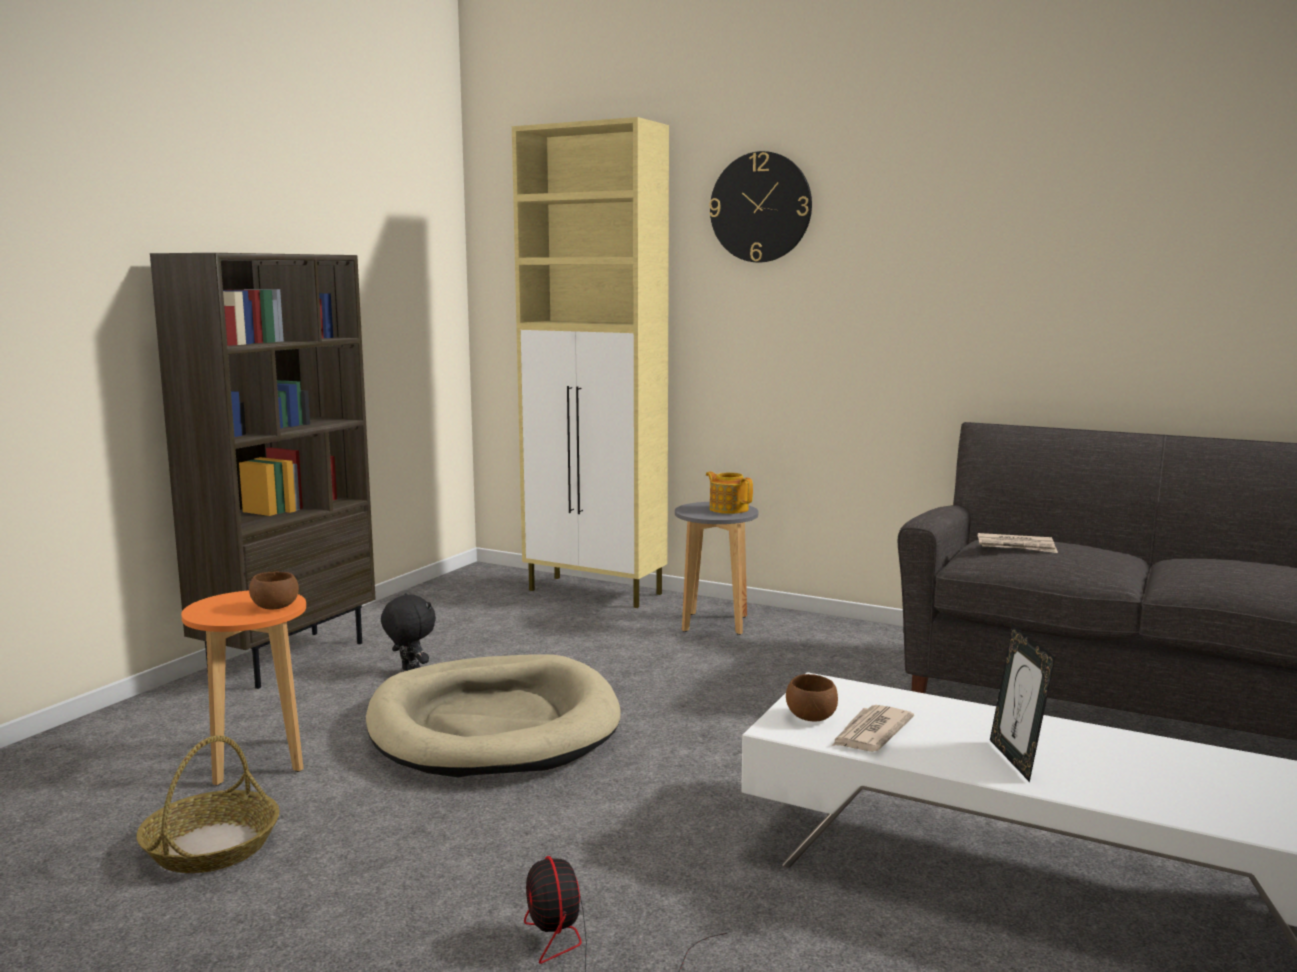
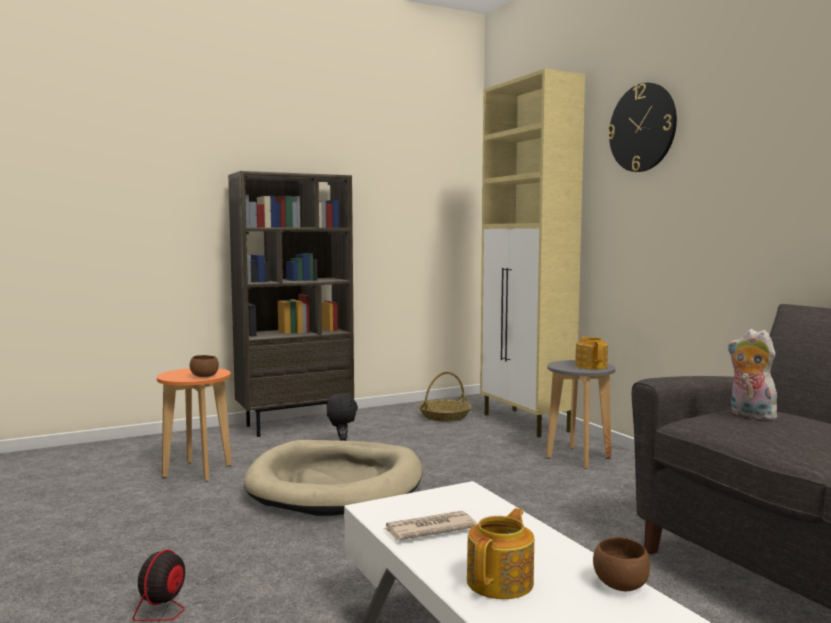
camera: 35 degrees right, 5 degrees down
basket [137,735,280,873] -> basket moved to [419,372,471,422]
brown bowl [786,674,838,721] -> brown bowl moved to [593,537,650,591]
newspaper [978,533,1058,553] -> plush toy [728,329,777,420]
picture frame [990,625,1055,782] -> teapot [467,508,534,599]

